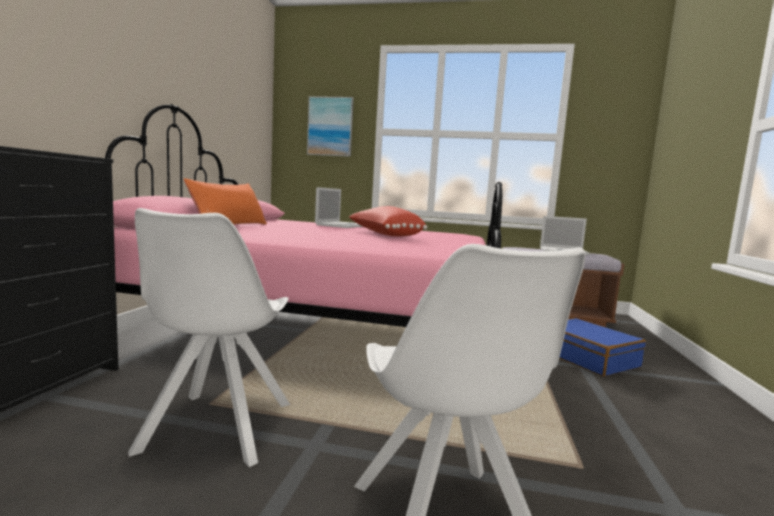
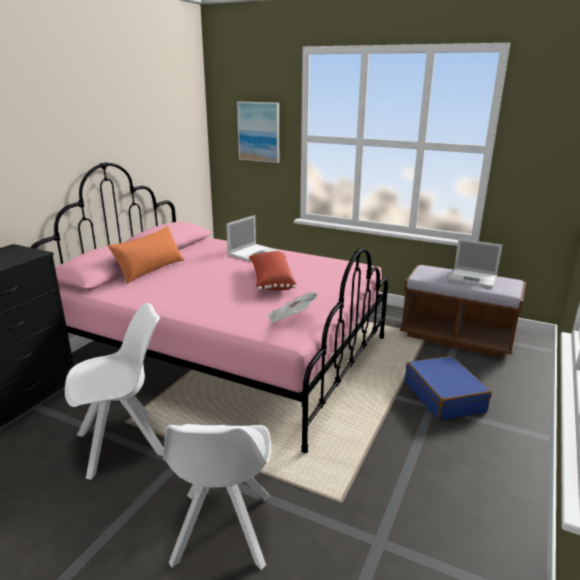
camera: 15 degrees right, 15 degrees up
white chair [128,208,290,467] -> white chair turned 135 degrees counterclockwise [65,303,164,480]
none -> newspaper [268,292,318,324]

